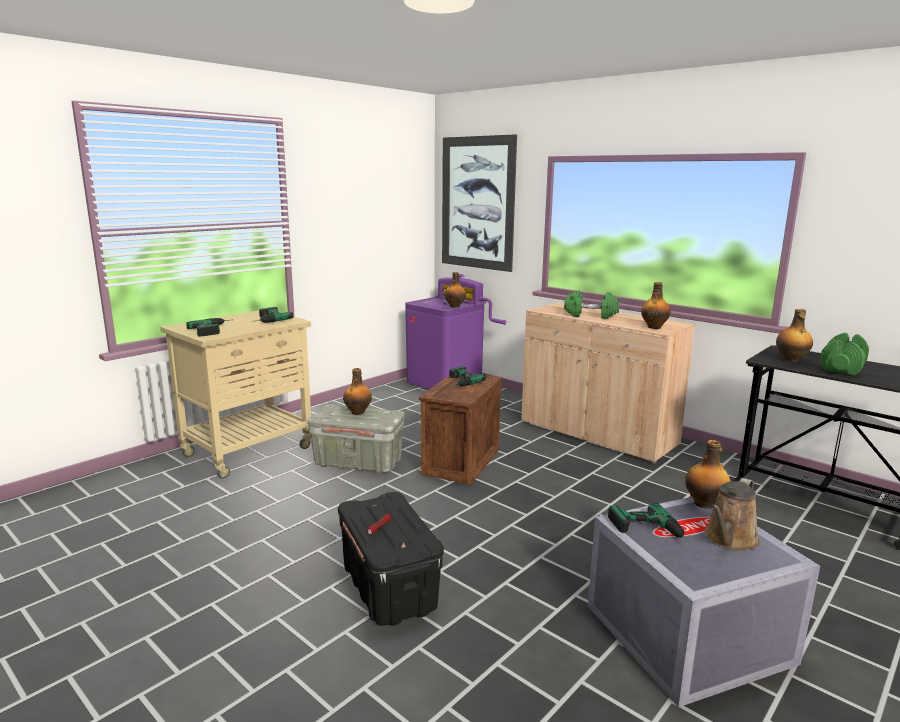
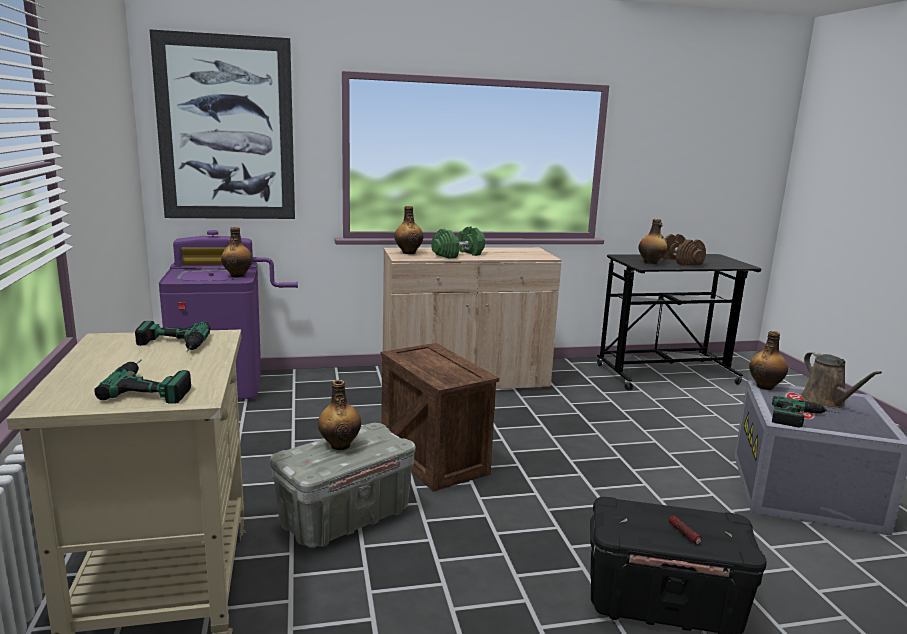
camera: 55 degrees left, 0 degrees up
power drill [449,366,486,386] -> none
bottle [641,282,671,329] -> bottle moved to [394,206,423,254]
green dumbbell [820,333,869,375] -> brown dumbbell [662,234,706,266]

